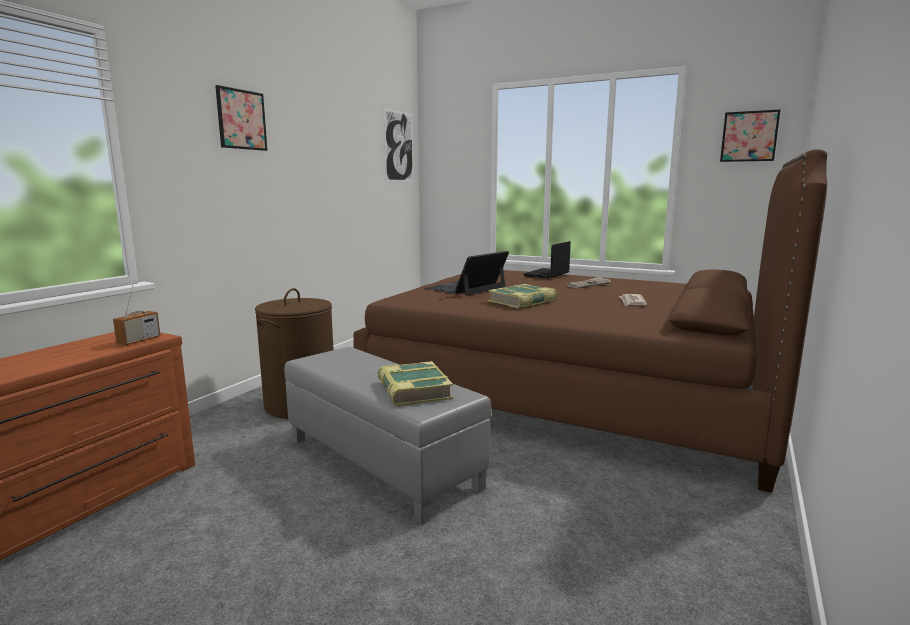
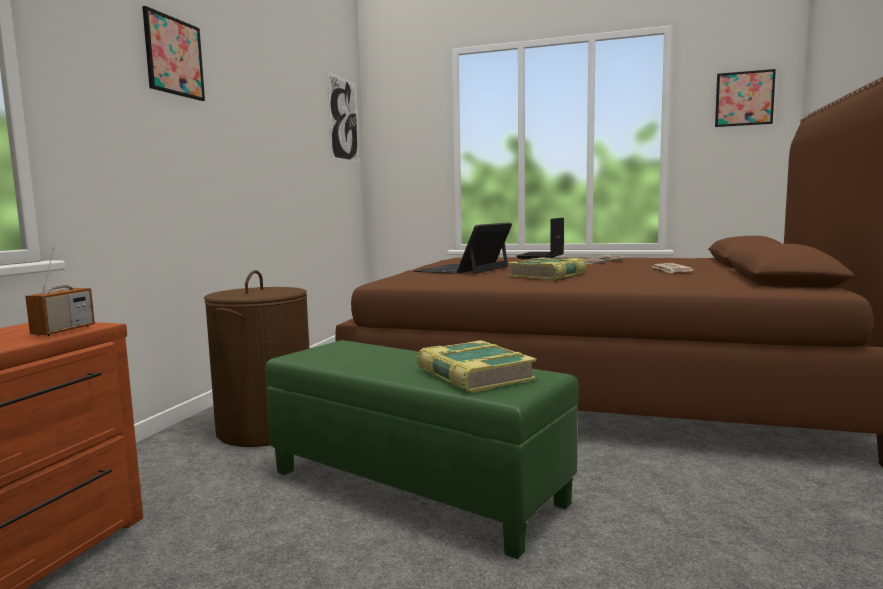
camera: 10 degrees left, 5 degrees down
grey ottoman [284,347,491,525] -> green ottoman [265,340,579,559]

